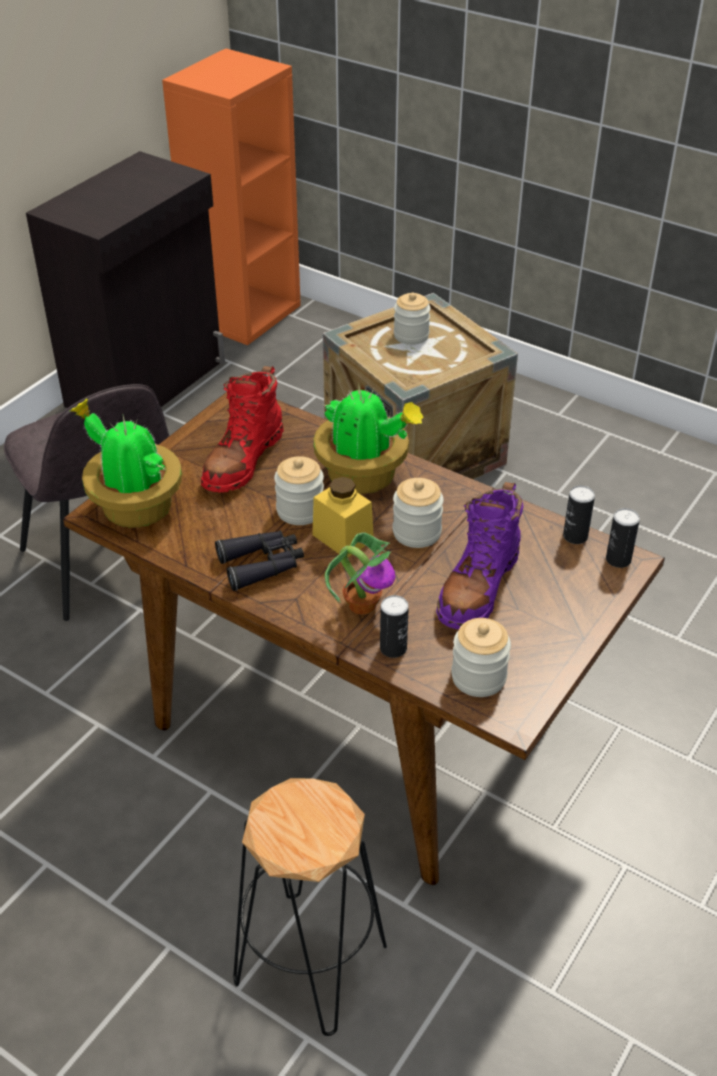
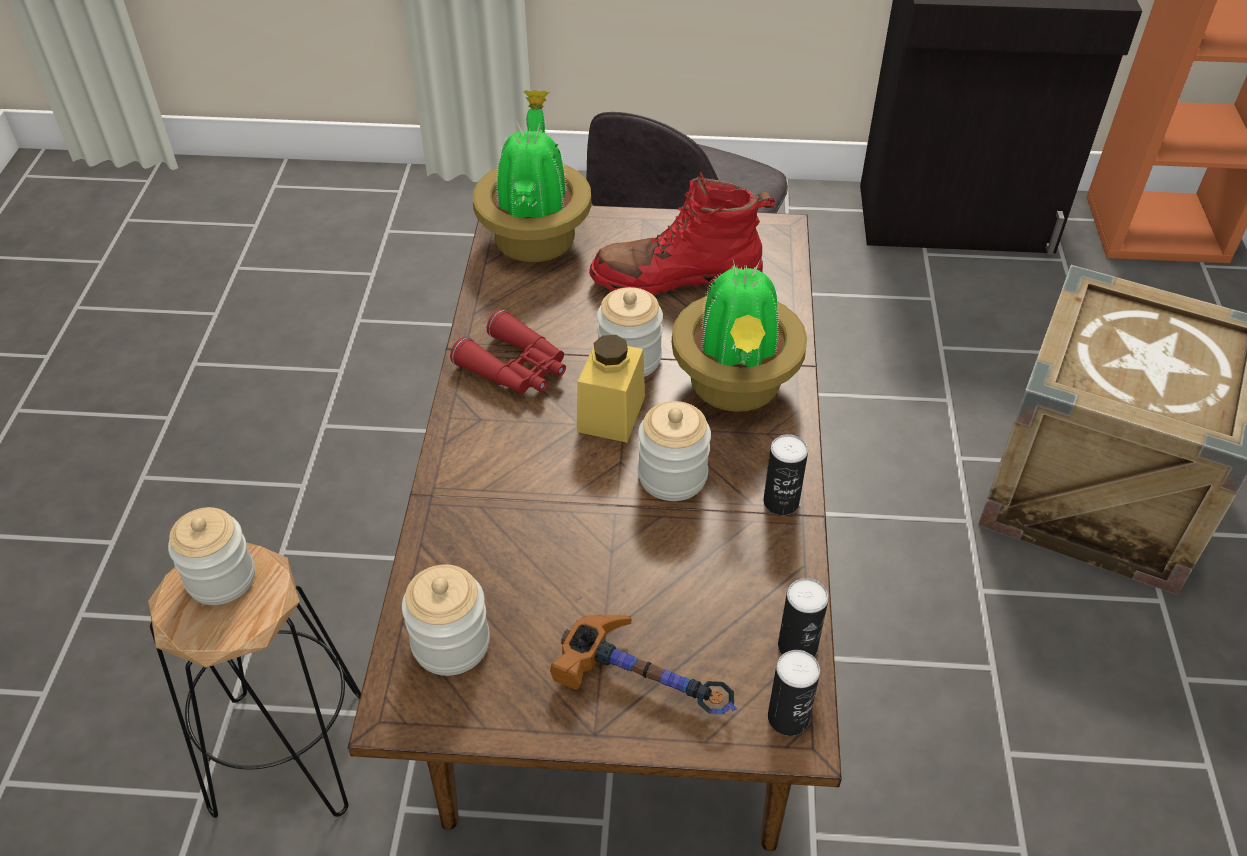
camera: 60 degrees right, 5 degrees up
black binoculars [215,530,304,591] -> red binoculars [450,309,566,394]
potted plant [325,532,396,615] -> none
can [380,595,409,658] -> can moved to [763,434,808,515]
jar [394,293,431,345] -> jar moved to [168,507,255,605]
purple boot [436,482,524,629] -> none
none -> hammer [550,615,737,715]

